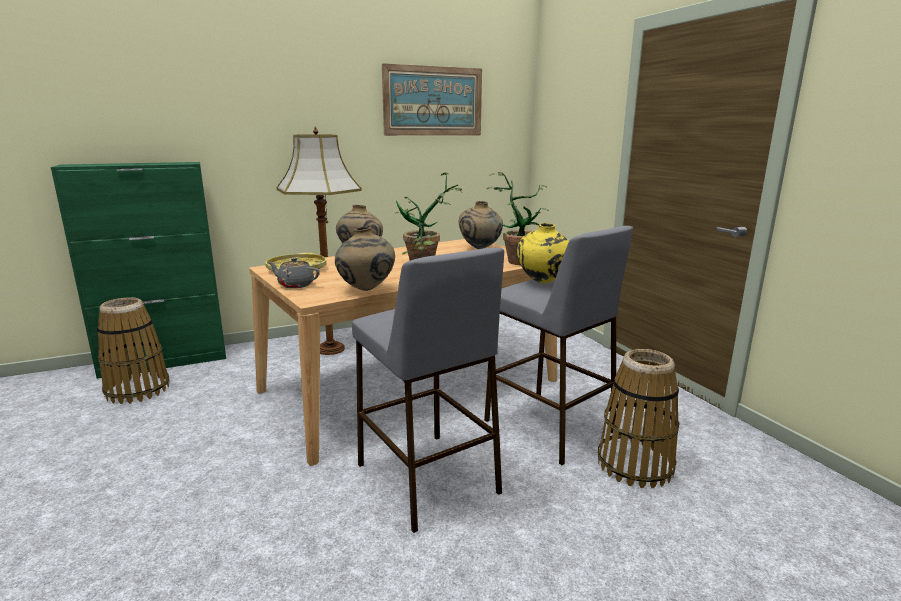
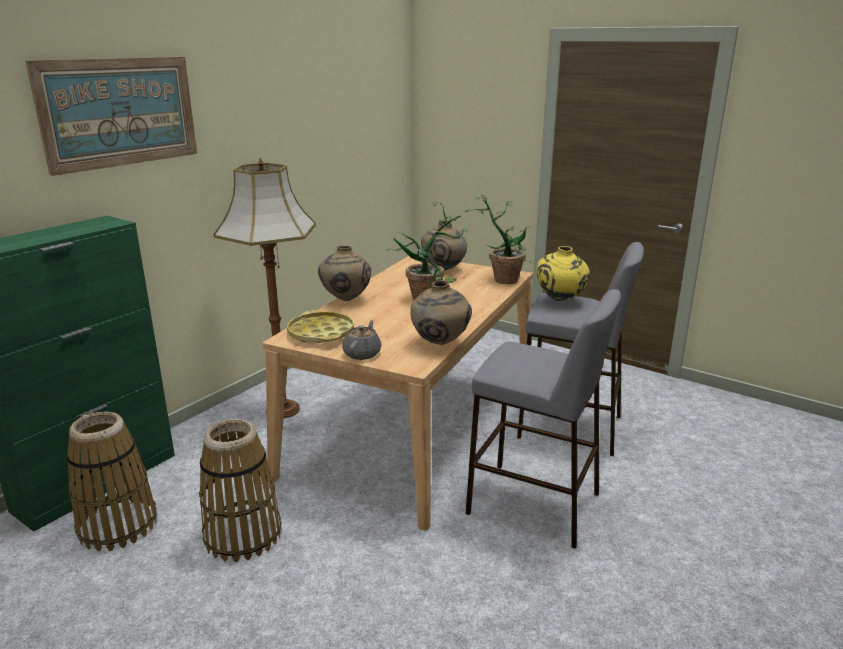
camera: 30 degrees left, 5 degrees up
grey teapot [268,258,320,288] -> grey teapot turned 120 degrees clockwise [342,320,381,360]
picture [382,63,482,136] -> picture moved to [25,57,197,176]
basket [598,349,680,488] -> basket moved to [199,419,282,562]

